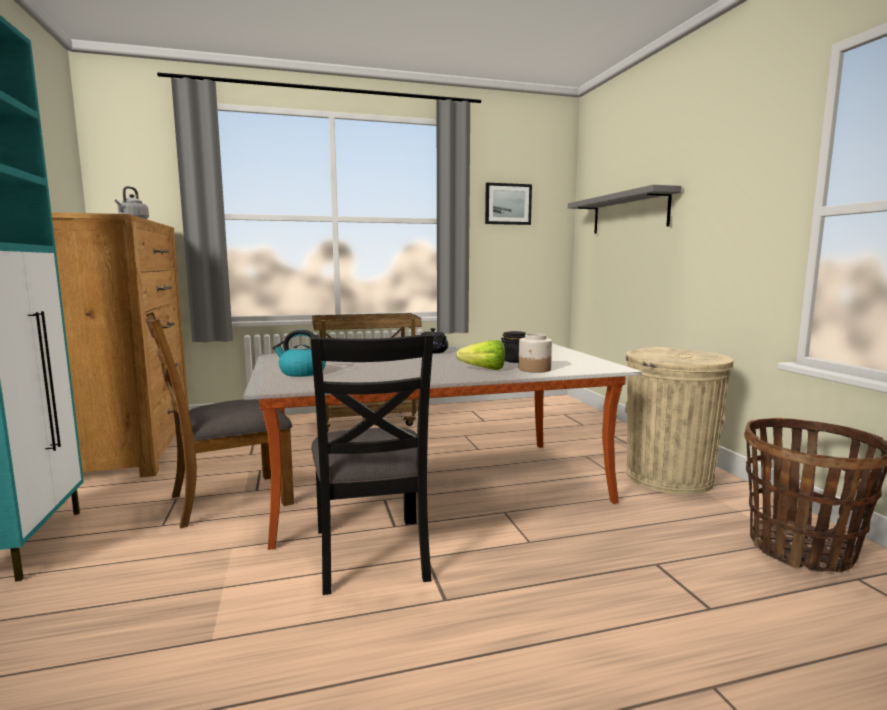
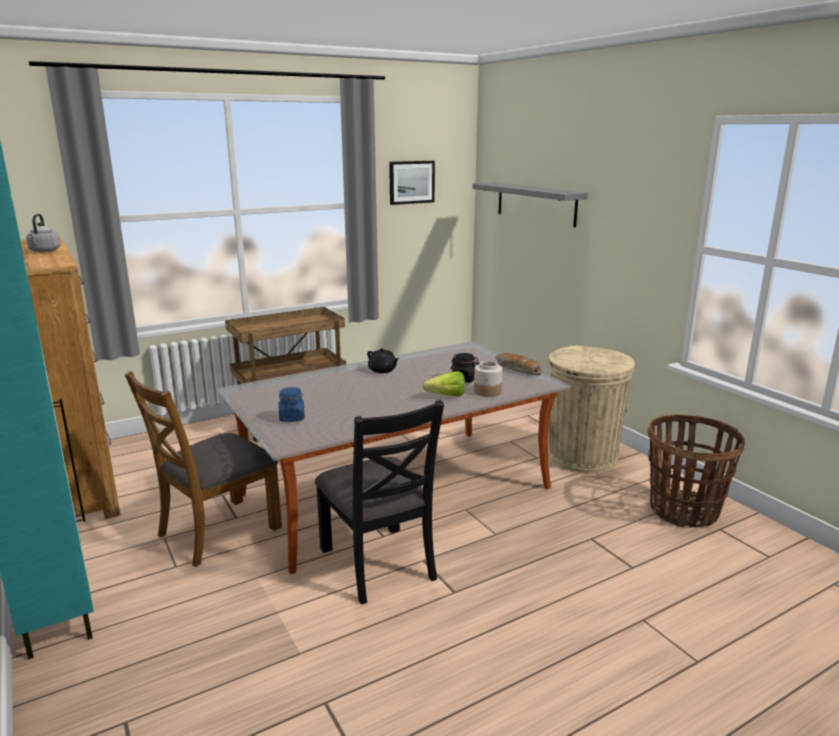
camera: 15 degrees left, 10 degrees up
kettle [273,330,326,377] -> blue jar [278,387,305,422]
none -> bread [496,353,542,375]

